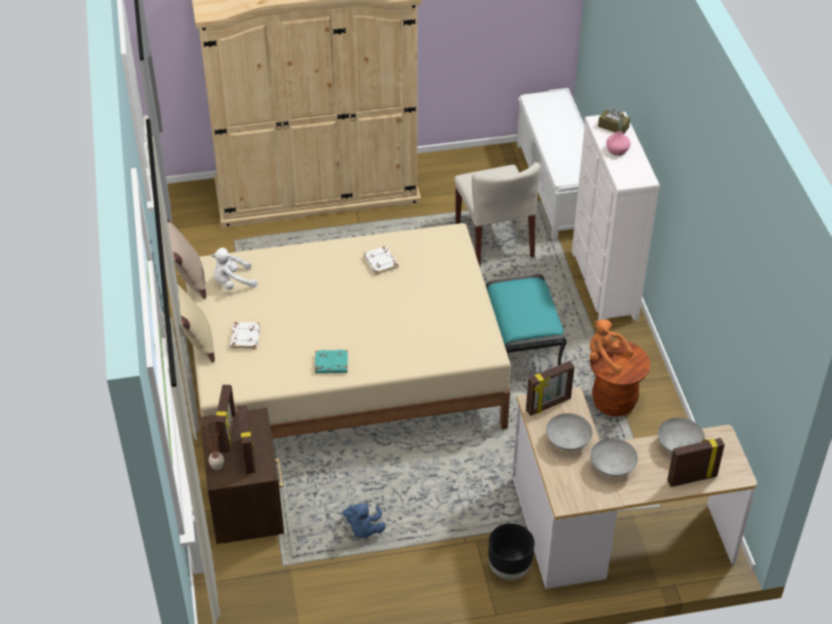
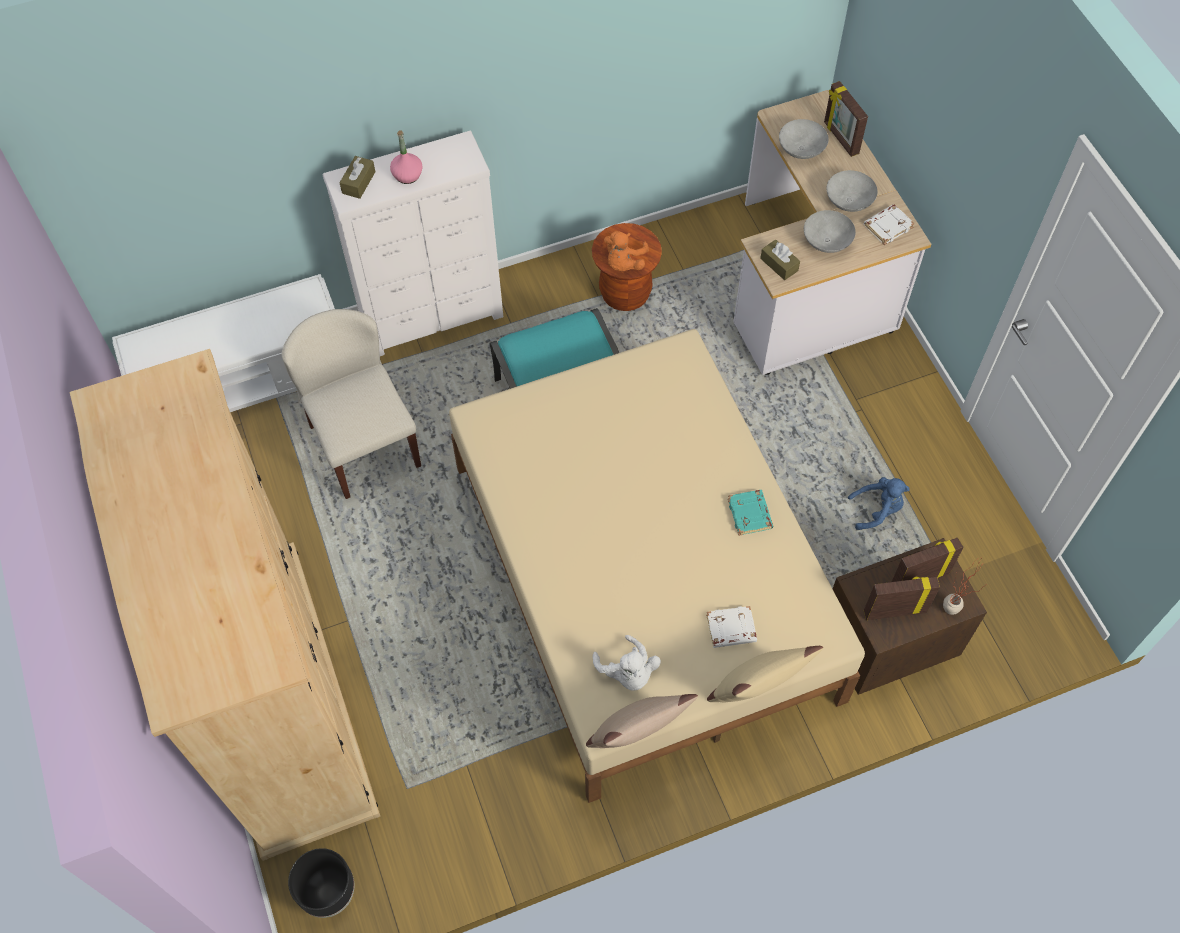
camera: 100 degrees left, 15 degrees up
white book [364,246,399,275] -> white book moved to [864,204,915,245]
beige chair [454,162,541,266] -> beige chair turned 90 degrees counterclockwise [282,309,421,499]
black planter [488,523,535,580] -> black planter moved to [288,848,354,918]
picture frame [526,361,575,416] -> brown tissue box [760,240,800,280]

